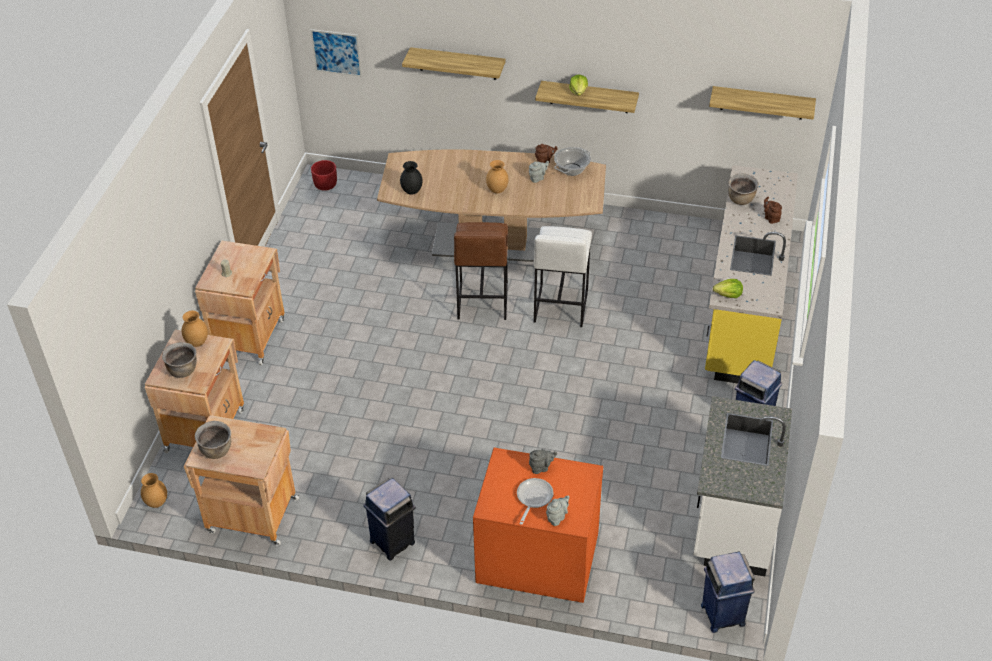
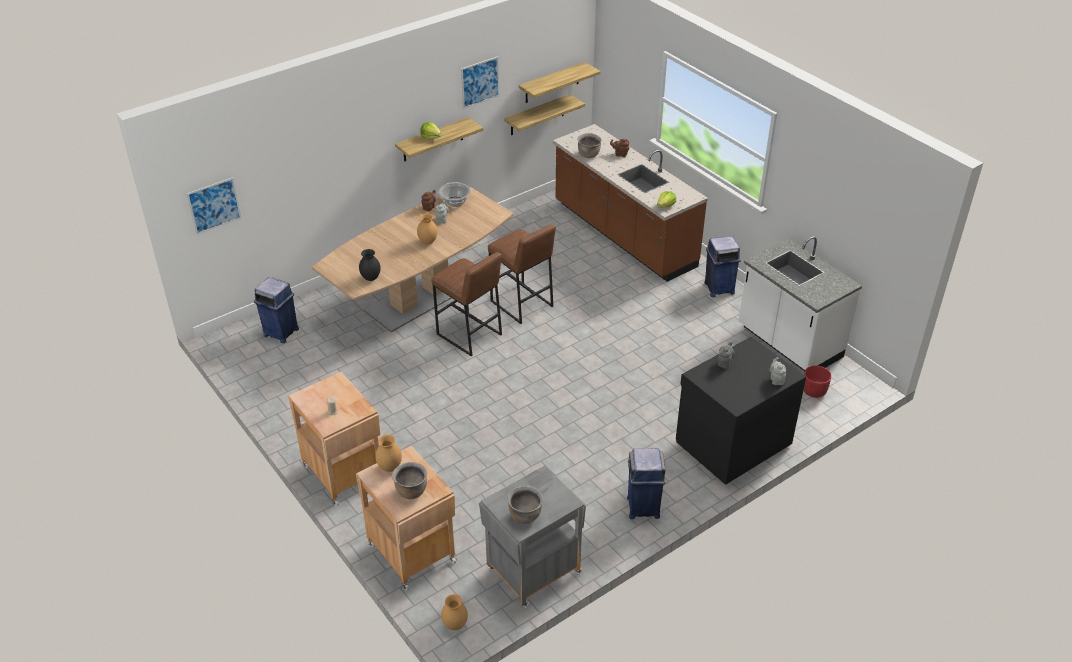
camera: 50 degrees left, 5 degrees down
brown cart [184,415,299,546] -> grey cart [479,465,586,608]
red planter [311,160,337,191] -> red planter moved to [804,365,832,398]
shelf [402,47,506,80] -> shelf moved to [504,94,585,135]
orange washing machine [473,448,603,603] -> black washing machine [676,337,806,485]
frying pan [517,478,554,525] -> none
white stool [534,226,592,327] -> brown stool [488,225,556,324]
blue trash can [701,552,755,633] -> blue trash can moved to [254,277,299,343]
yellow counter [705,165,798,383] -> brown counter [553,124,708,282]
none -> picture [461,56,499,109]

